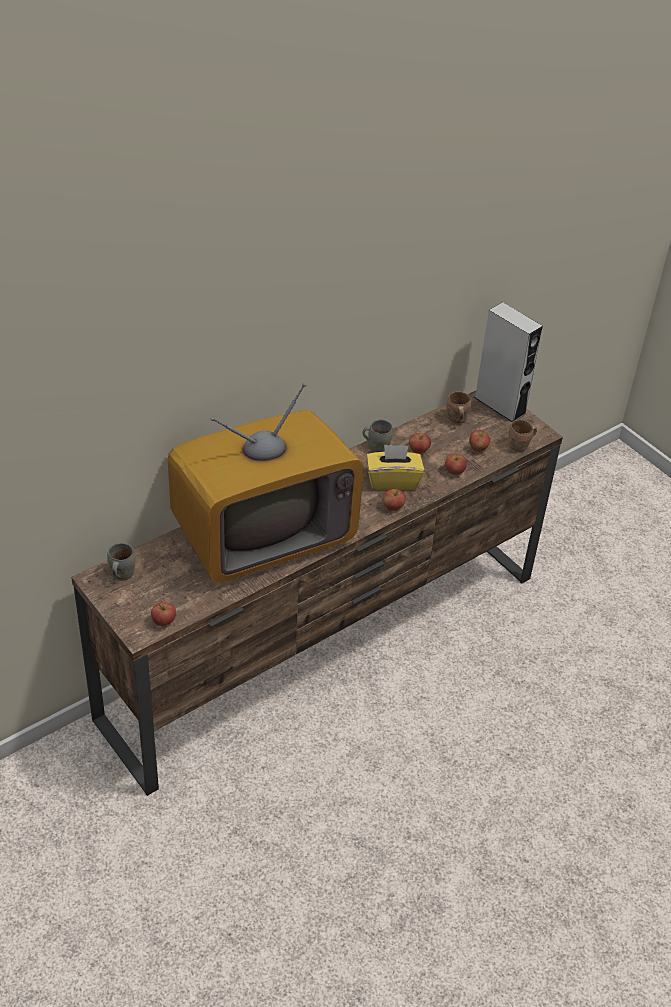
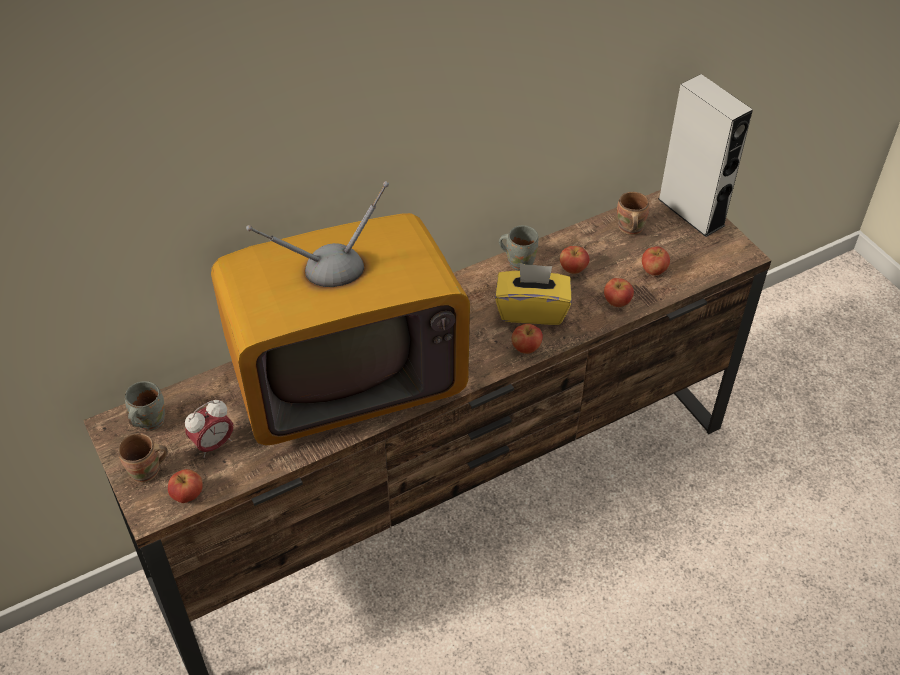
camera: 10 degrees right, 5 degrees up
brown mug [508,420,537,453] -> brown mug moved to [118,433,168,483]
none -> alarm clock [185,400,233,458]

